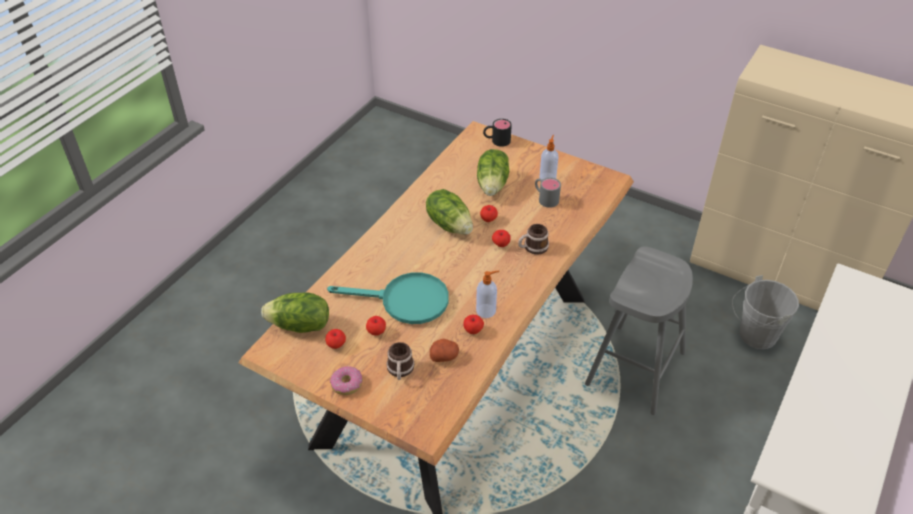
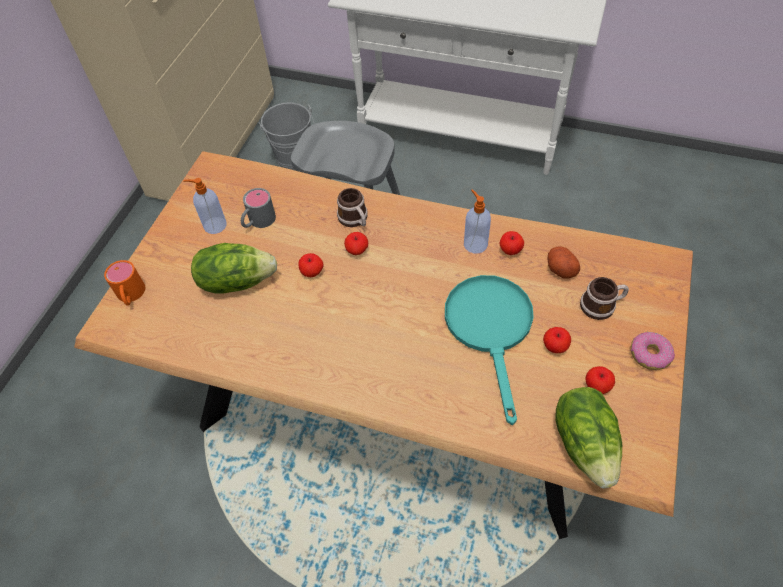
camera: 100 degrees left, 10 degrees up
lettuce [426,189,473,235] -> none
black mug [483,119,512,147] -> orange mug [104,260,145,306]

